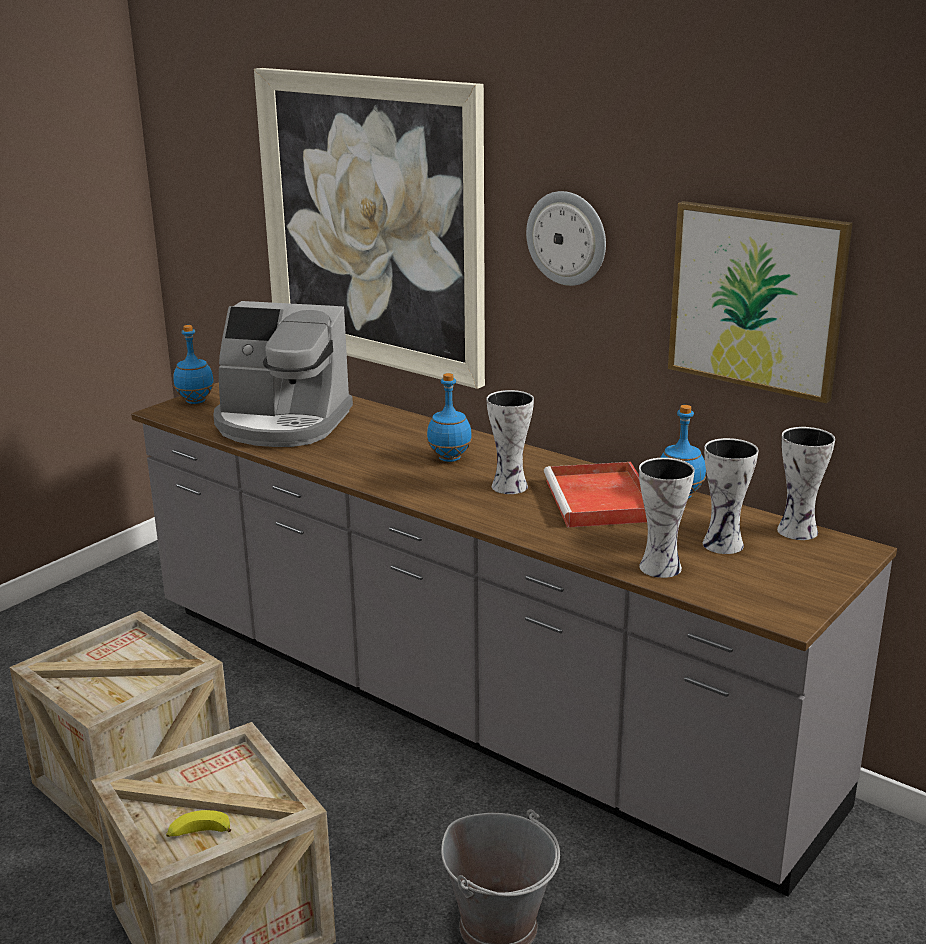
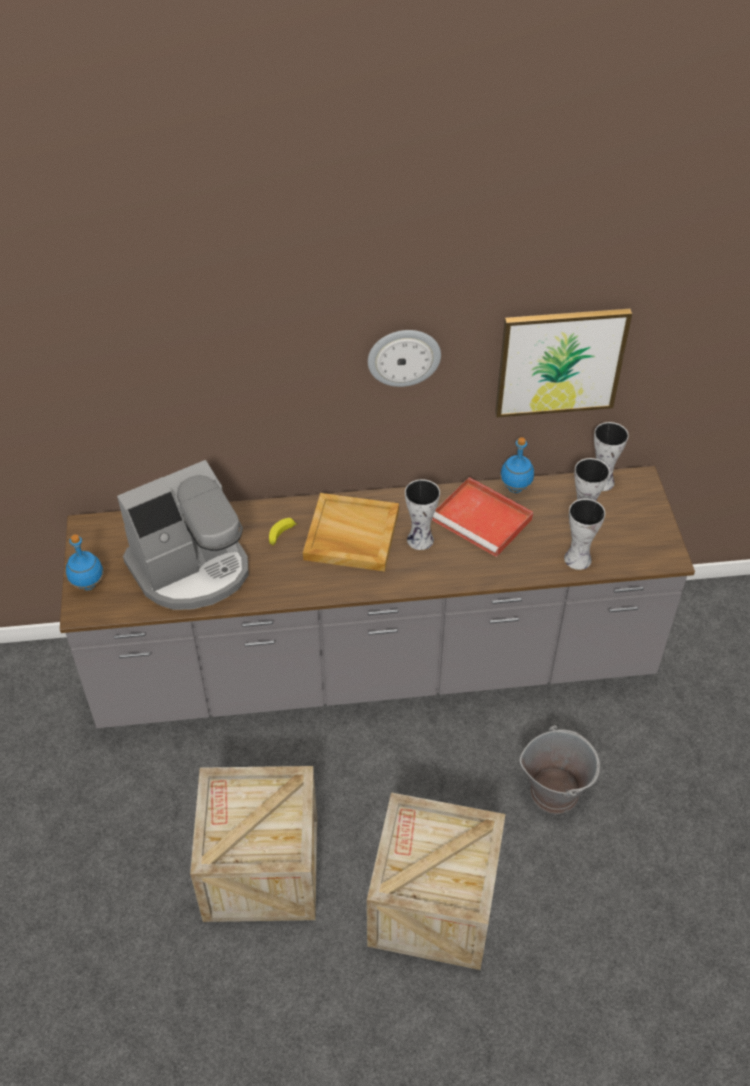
camera: 45 degrees left, 25 degrees up
banana [166,810,231,837] -> banana moved to [269,518,298,546]
picture [254,68,485,389] -> none
blue bottle [427,373,472,462] -> beige tray [303,493,399,572]

